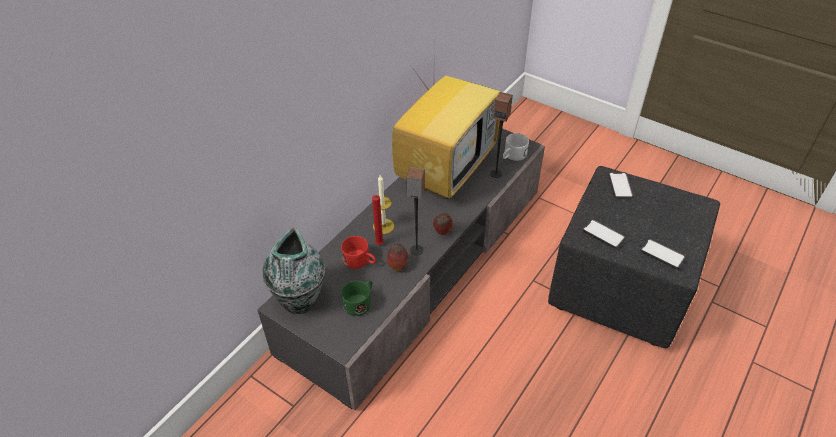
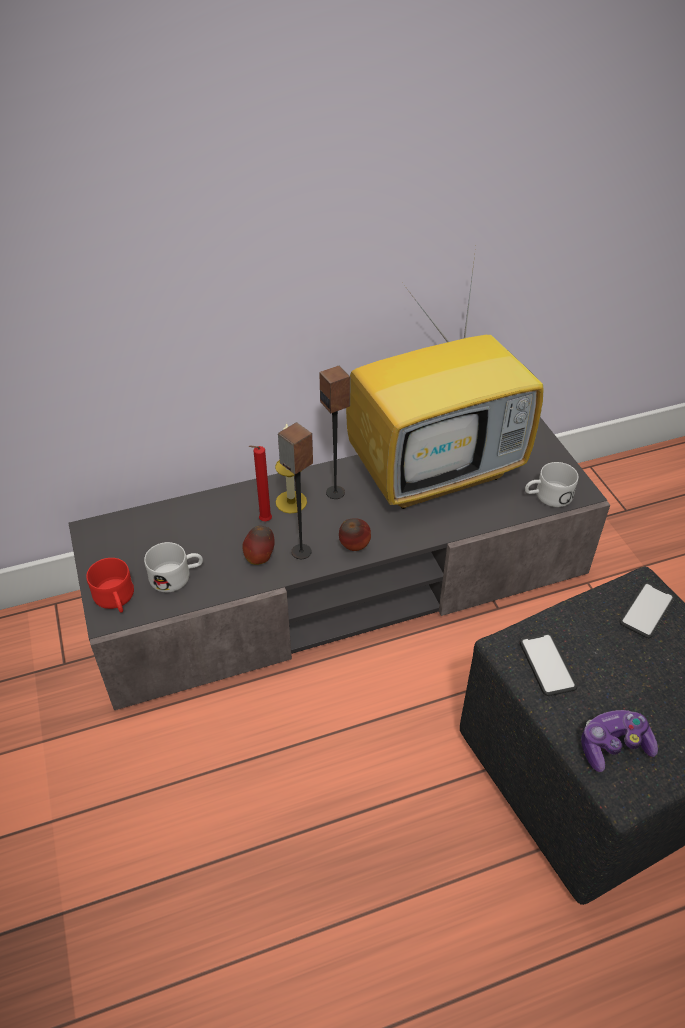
camera: 35 degrees right, 0 degrees up
vase [263,227,325,314] -> none
red mug [341,236,376,269] -> red mug moved to [86,558,134,613]
green mug [341,280,372,316] -> white mug [144,542,203,592]
speaker [490,92,513,178] -> speaker moved to [319,365,351,499]
phone [640,238,686,269] -> game controller [581,710,658,772]

